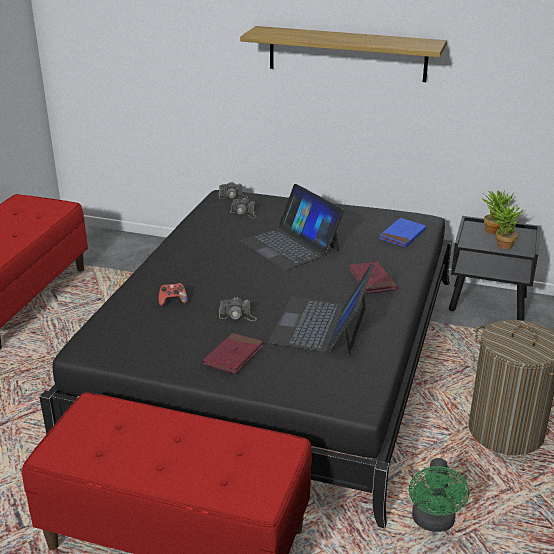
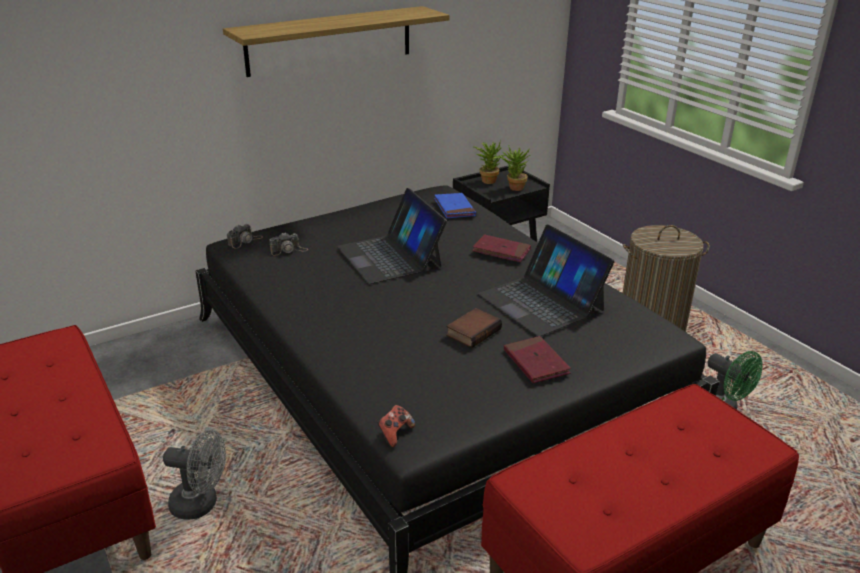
camera: 50 degrees left, 0 degrees up
game controller [159,283,188,306] -> game controller moved to [377,405,415,447]
camera [219,297,257,321] -> book [446,308,502,348]
laptop [239,184,344,271] -> laptop turned 60 degrees clockwise [337,188,447,284]
none -> grey fan [163,430,226,520]

